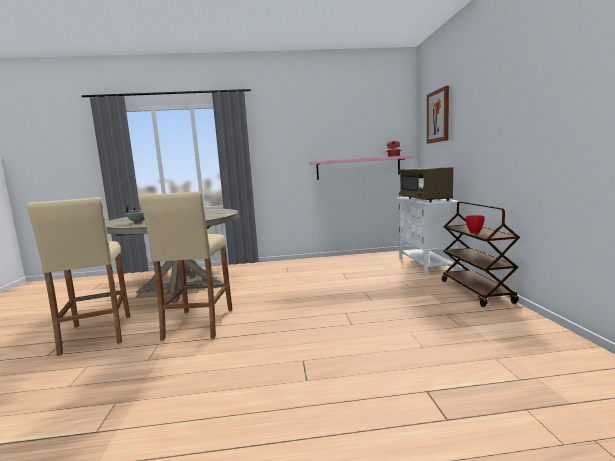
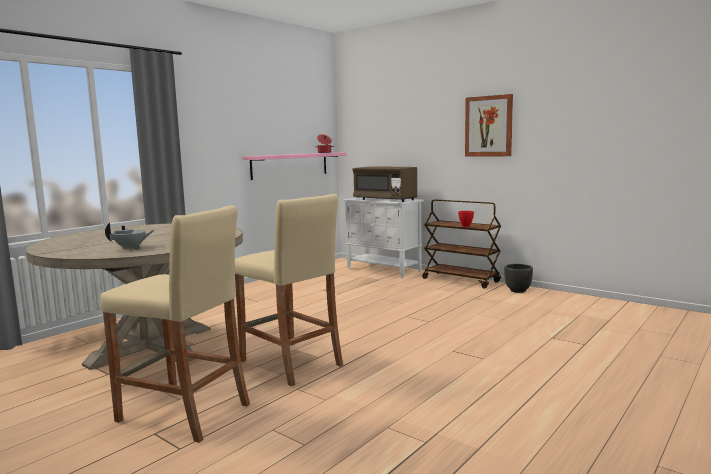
camera: 45 degrees left, 0 degrees up
picture [427,86,449,144] -> picture moved to [465,94,513,157]
none -> black planter [505,264,533,293]

